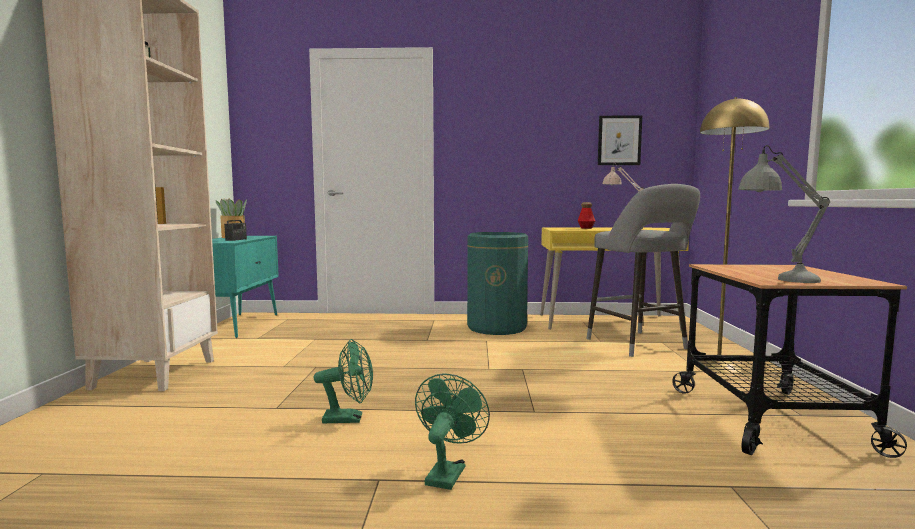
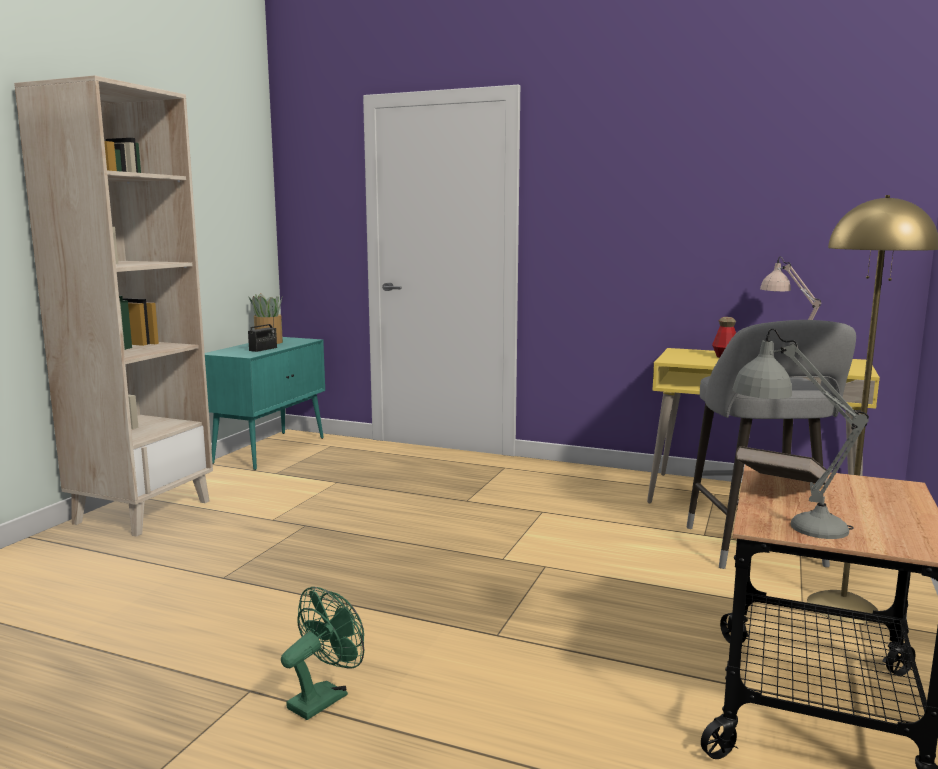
camera: 20 degrees right, 5 degrees up
green fan [313,339,373,423] -> none
green trash can [467,232,528,335] -> none
picture [598,115,642,165] -> none
none -> brown book [736,446,828,485]

